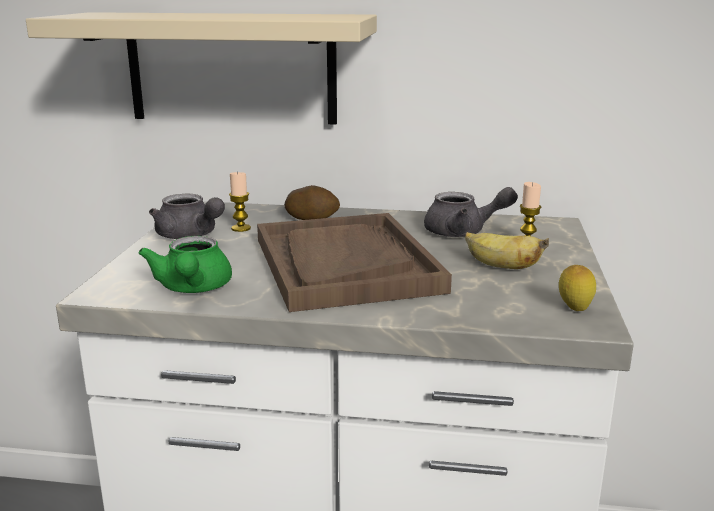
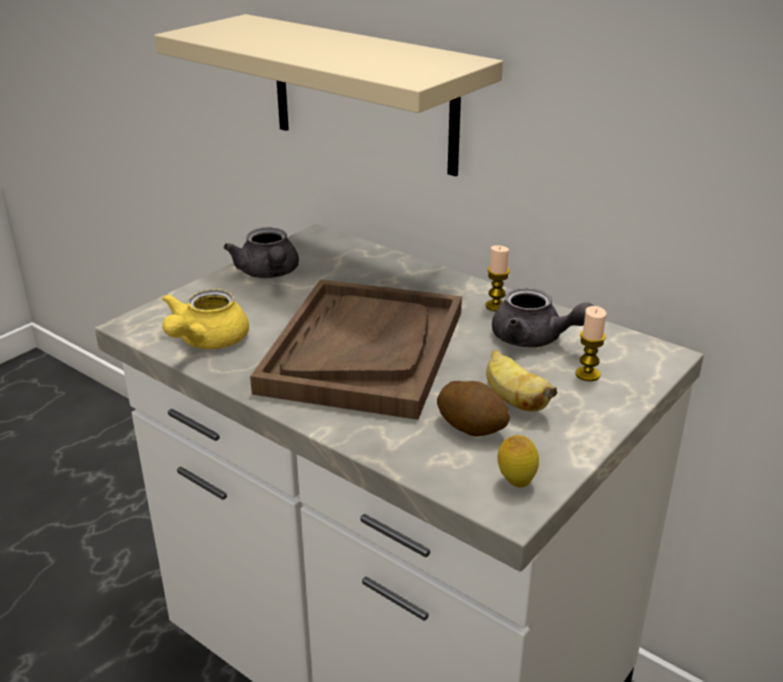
camera: 30 degrees right, 10 degrees up
green teapot [138,236,232,293] -> yellow teapot [162,289,249,349]
candle [229,172,251,232] -> candle moved to [485,245,510,311]
potato [285,185,340,220] -> potato moved to [437,381,510,436]

